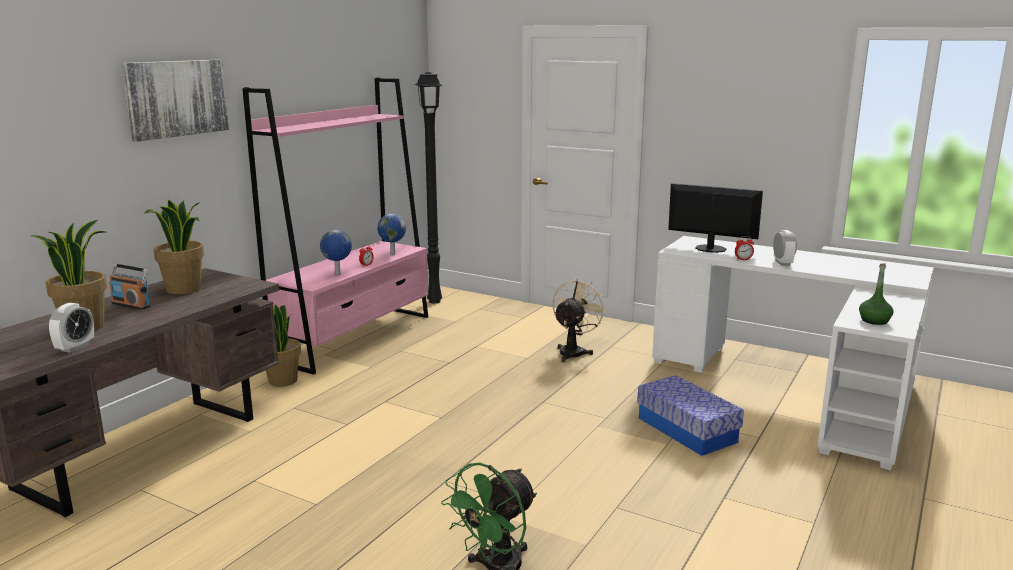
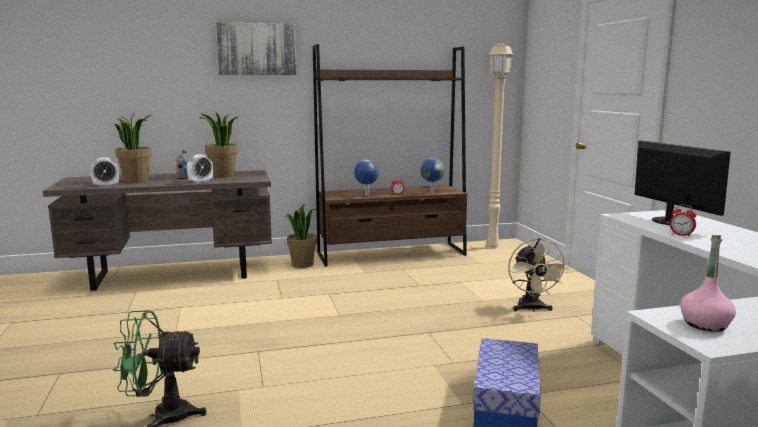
camera: 45 degrees right, 5 degrees down
pink bookcase [242,78,428,375] -> brown bookcase [313,44,467,267]
black floor lamp [415,72,443,303] -> beige floor lamp [486,43,515,249]
beige fan [552,278,607,362] -> beige fan turned 105 degrees clockwise [508,238,569,312]
alarm clock [773,230,797,266] -> alarm clock moved to [187,154,213,183]
green bottle [859,263,894,325] -> pink bottle [680,235,736,332]

